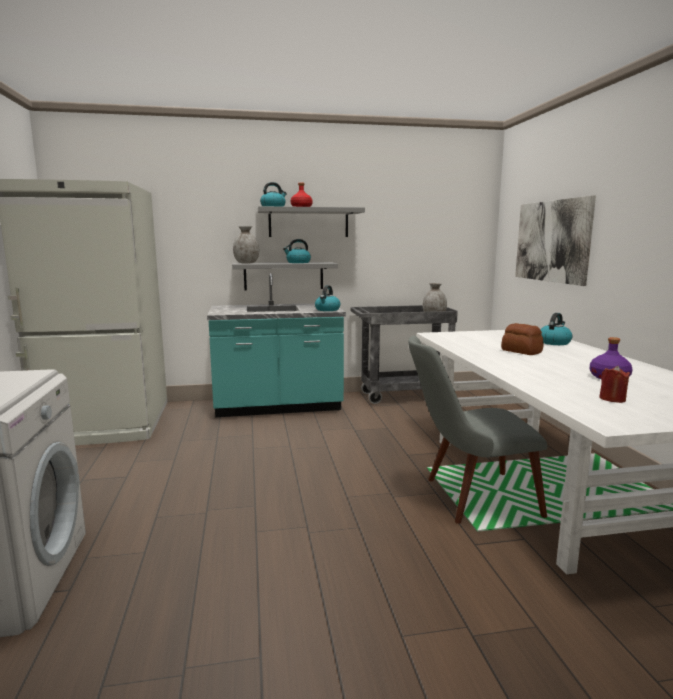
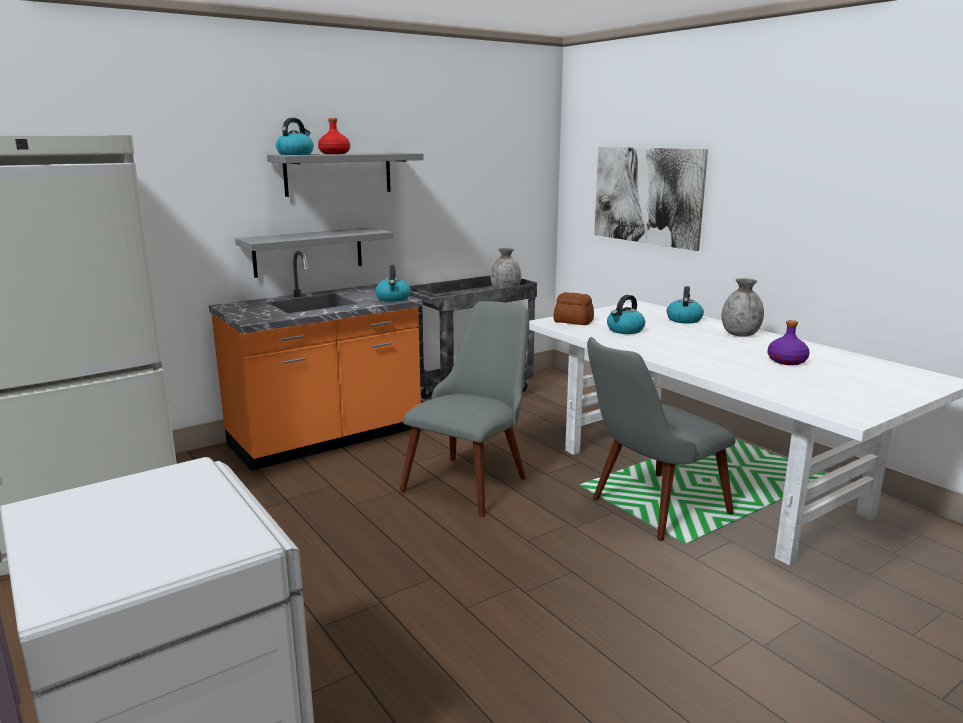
camera: 25 degrees left, 5 degrees up
turquoise counter [207,273,346,417] -> orange counter [209,251,423,471]
grey vase [233,226,259,264] -> grey vase moved to [722,278,764,337]
kettle [283,239,311,263] -> kettle moved to [607,295,645,334]
bread [501,323,544,355] -> bread moved to [553,292,594,325]
red candle [599,366,630,403] -> none
none -> grey chair [399,301,529,517]

